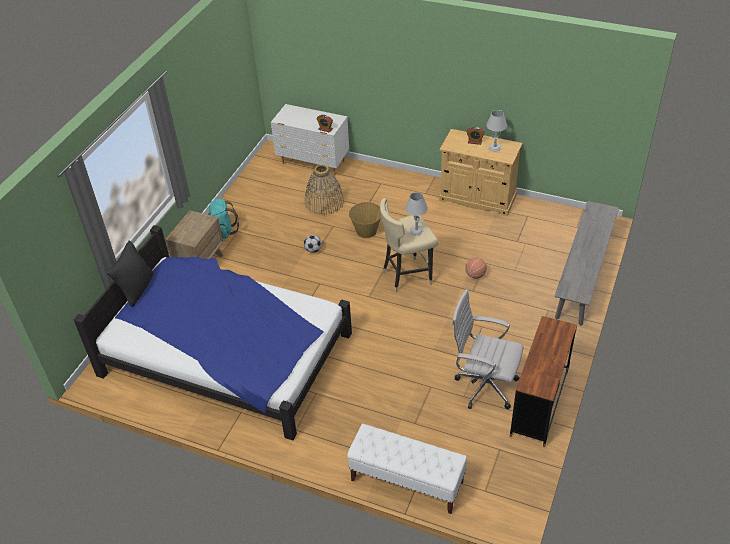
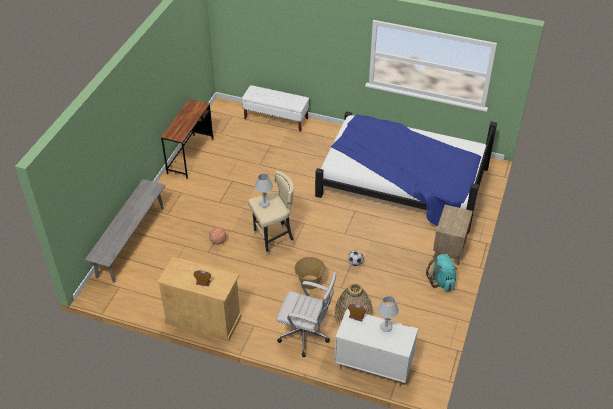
camera: 175 degrees right, 0 degrees up
black pillow [106,241,153,307] -> none
white office chair [452,289,523,409] -> white office chair moved to [276,272,336,357]
grey table lamp [486,110,507,152] -> grey table lamp moved to [378,296,399,332]

